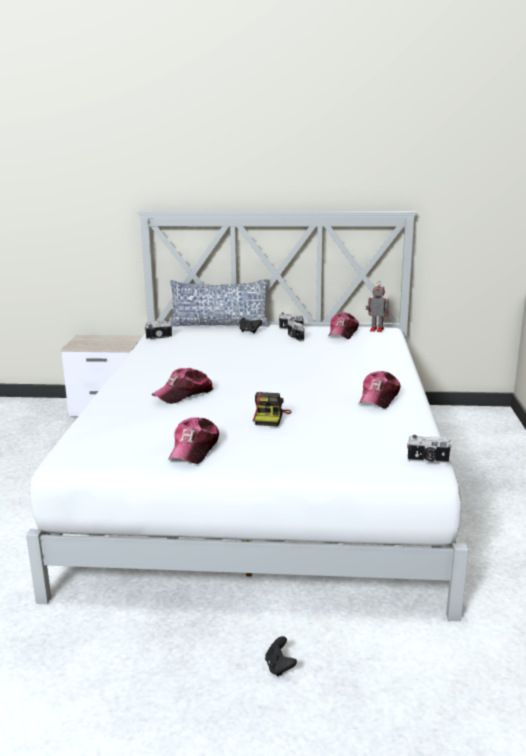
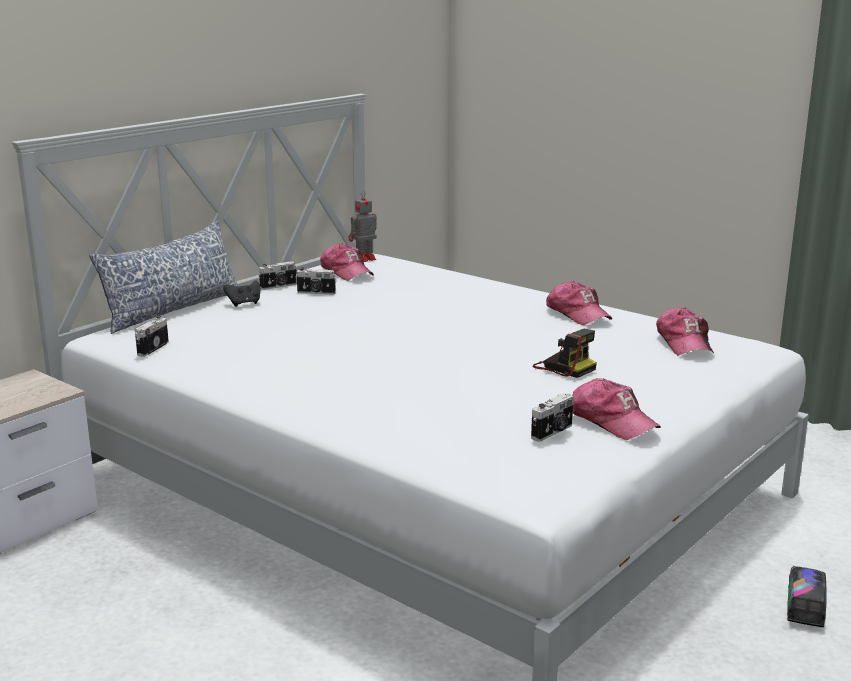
camera: 55 degrees left, 0 degrees up
cap [151,368,214,404] -> cap moved to [656,307,714,356]
black game controller [265,636,297,677] -> toy truck [787,566,827,627]
camera [407,435,452,463] -> camera moved to [531,393,573,442]

